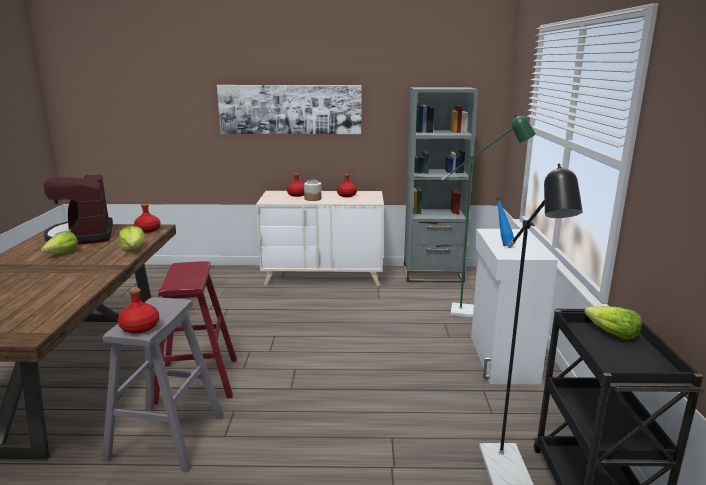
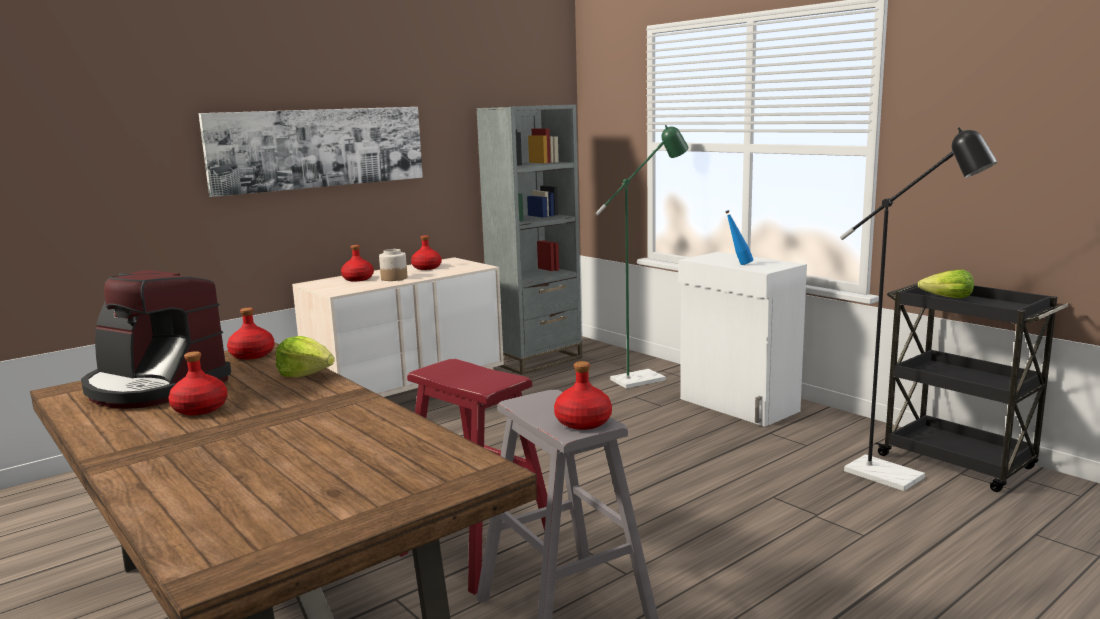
camera: 40 degrees left, 5 degrees down
lettuce [41,231,78,253] -> red bottle [168,351,228,416]

